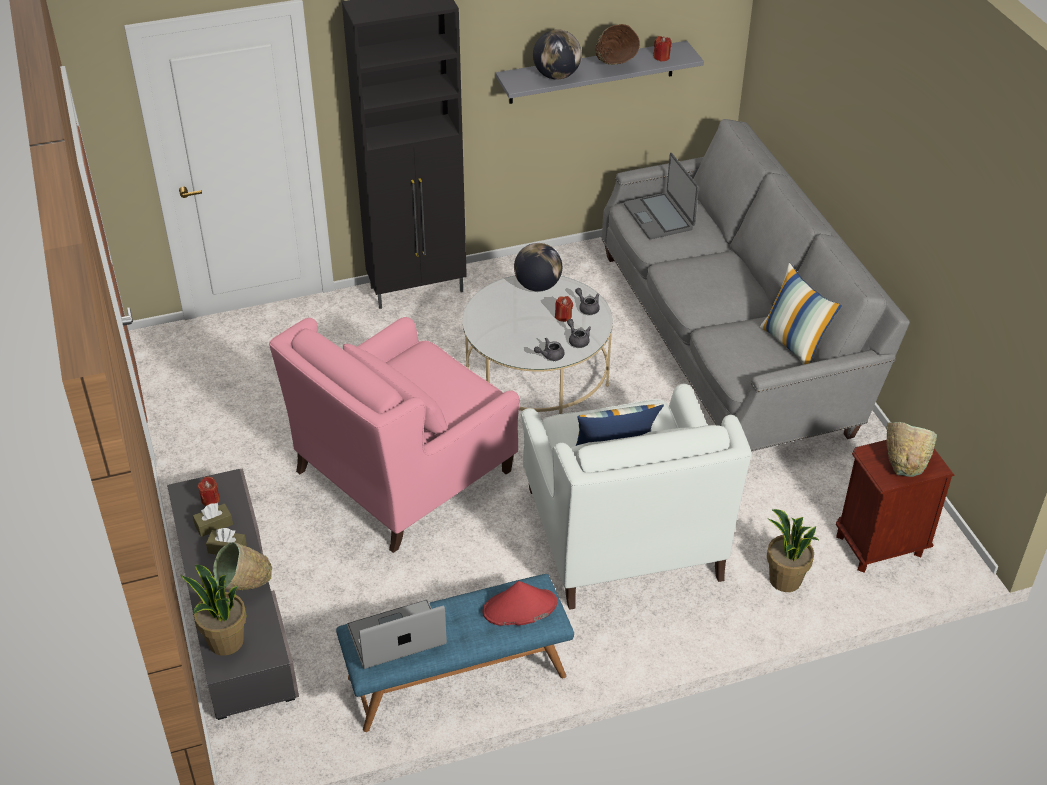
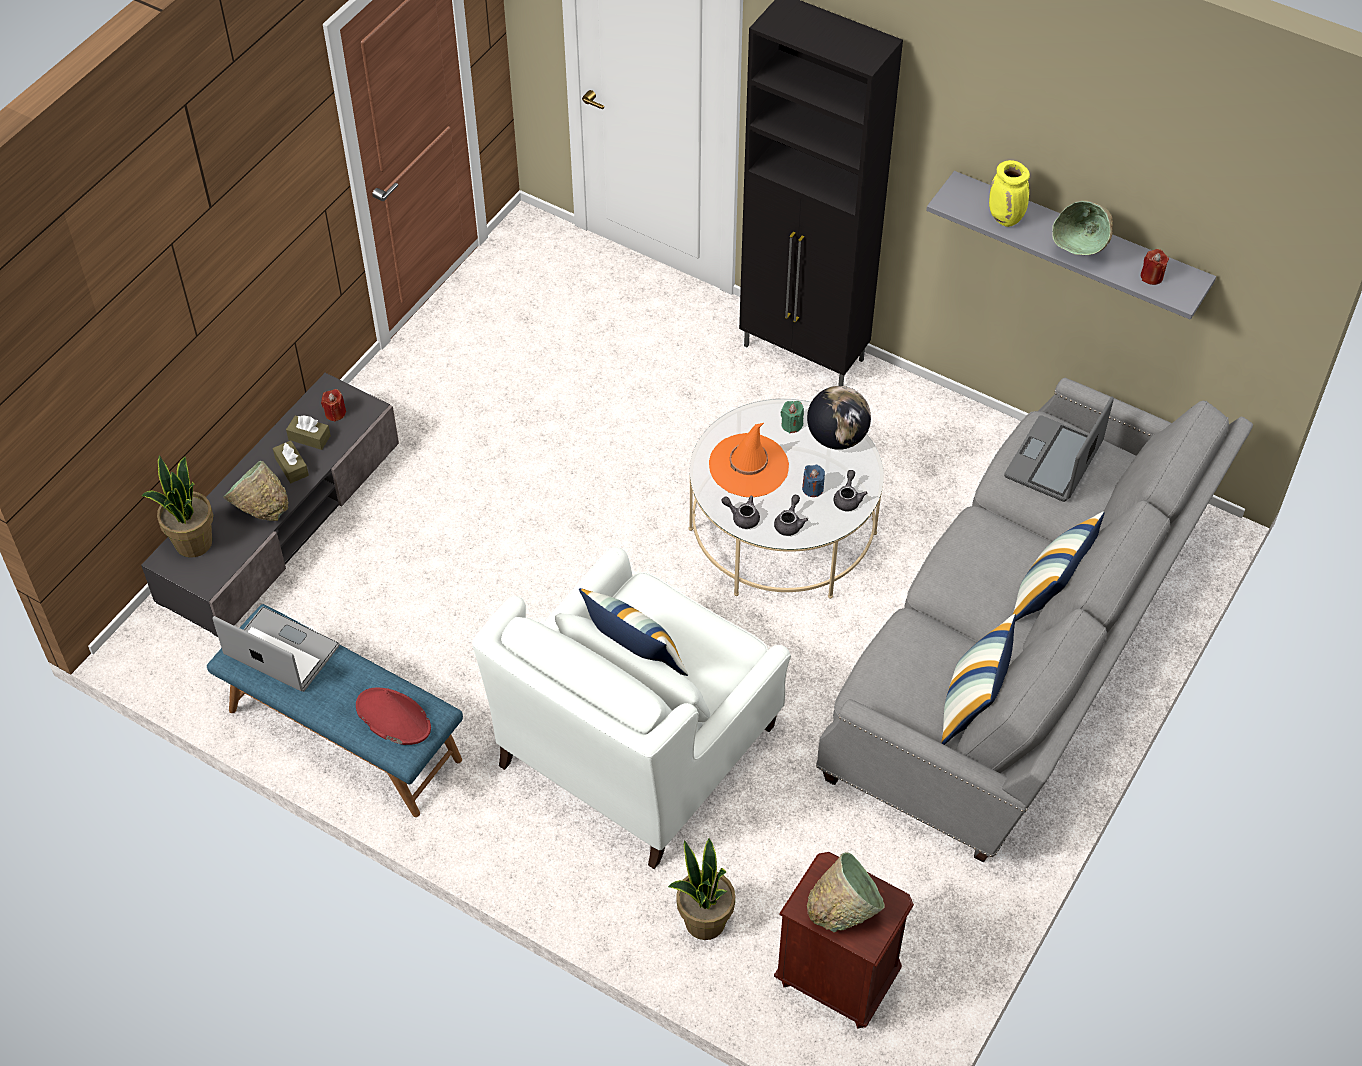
camera: 50 degrees right, 10 degrees up
pink armchair [269,317,520,553] -> none
globe [533,29,582,79] -> yellow vase [989,160,1030,227]
red candle [555,296,573,322] -> blue candle [802,465,825,497]
brown bowl [596,24,640,65] -> green bowl [1052,201,1113,255]
none -> orange hat [709,423,789,497]
none -> green candle [781,401,804,433]
none -> pillow [1013,512,1105,622]

